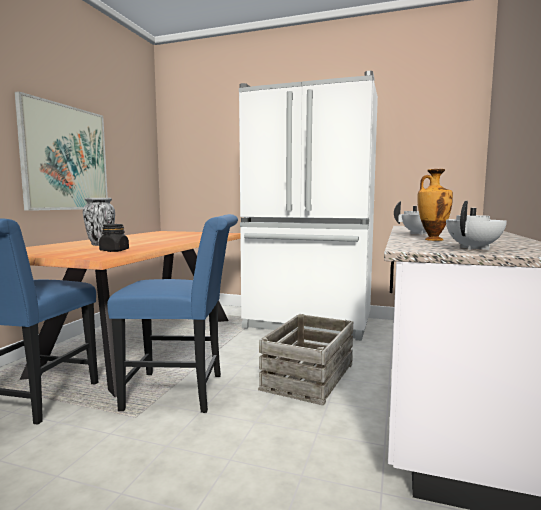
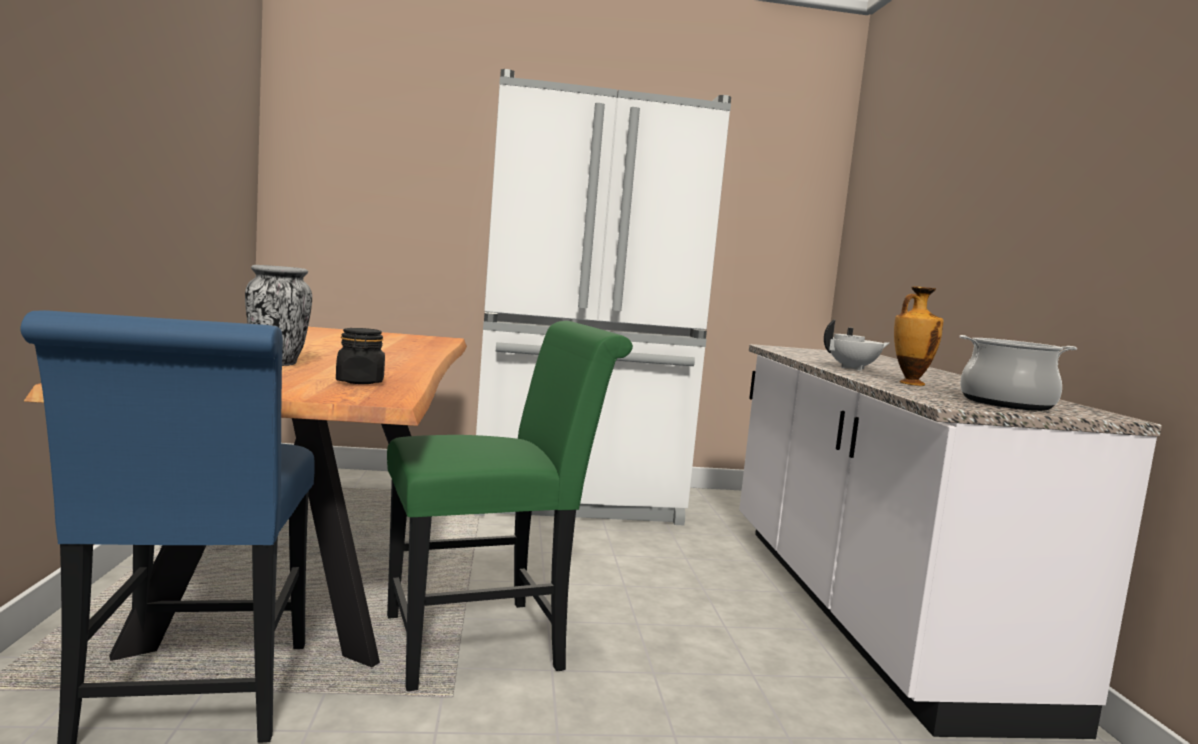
camera: 25 degrees left, 0 degrees up
picture [14,91,108,211] -> none
blue chair [107,214,238,413] -> green chair [387,321,633,691]
crate [258,314,353,406] -> none
white teapot [446,201,507,250] -> cooking pot [959,335,1077,411]

